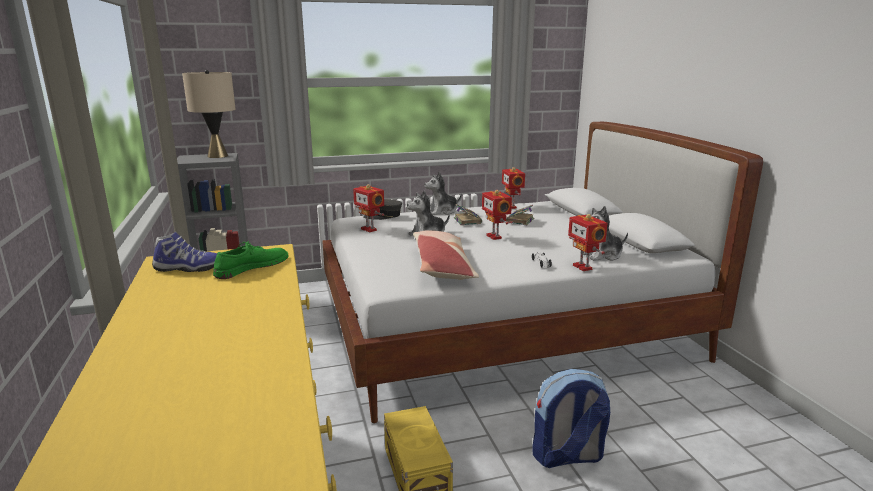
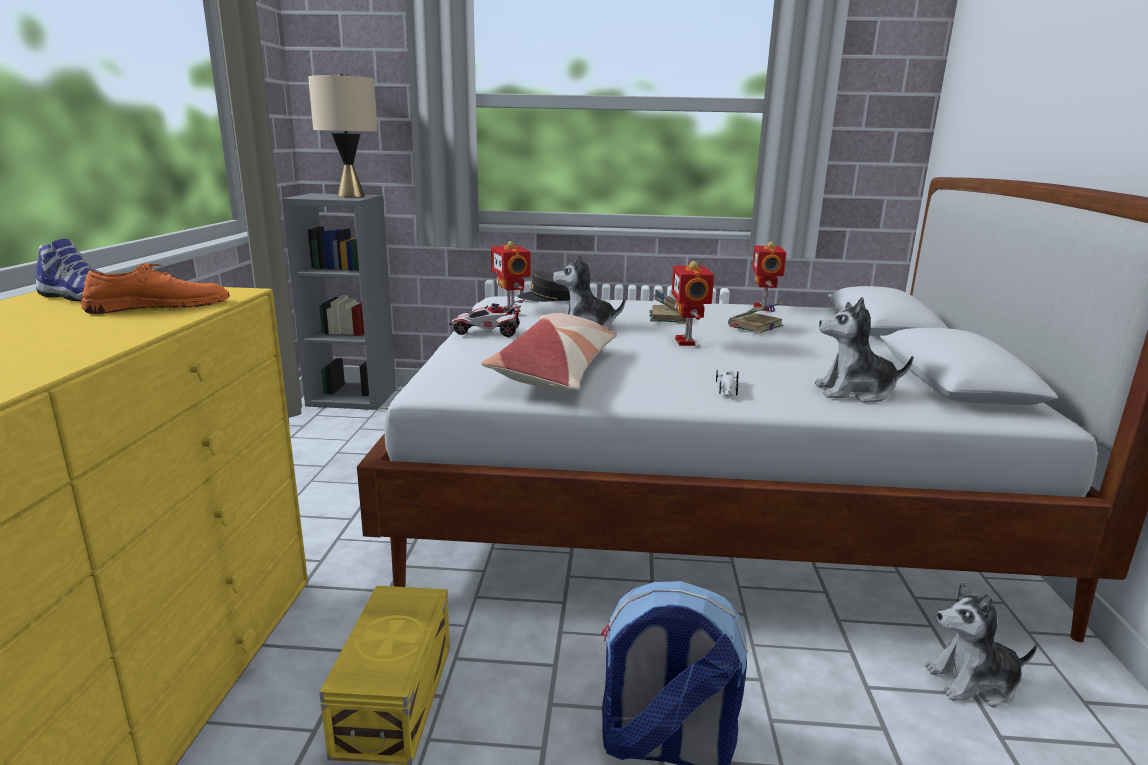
camera: 20 degrees right, 0 degrees up
green shoe [213,241,289,279] -> orange shoe [81,263,230,314]
plush toy [424,172,462,215] -> plush toy moved to [925,582,1037,707]
toy robot [568,214,608,271] -> none
none -> toy car [449,299,525,337]

